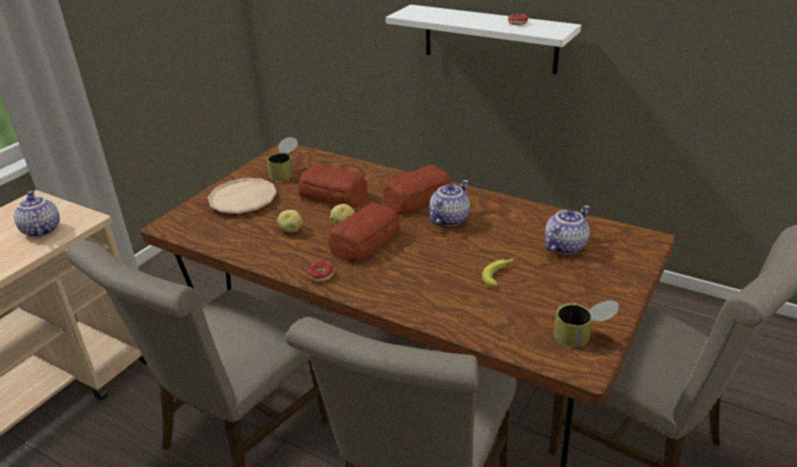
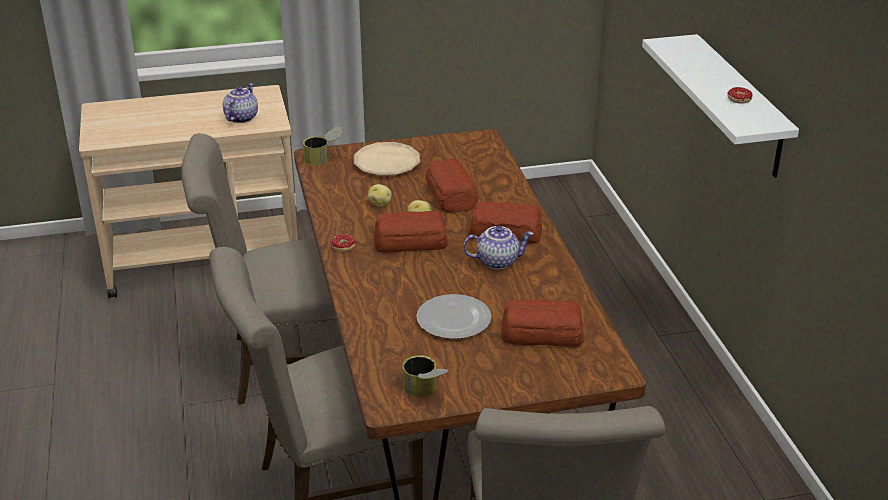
camera: 45 degrees right, 0 degrees up
can [266,137,298,181] -> can moved to [303,126,344,166]
banana [482,259,513,287] -> plate [416,294,492,339]
teapot [545,205,590,254] -> bread [501,299,584,347]

